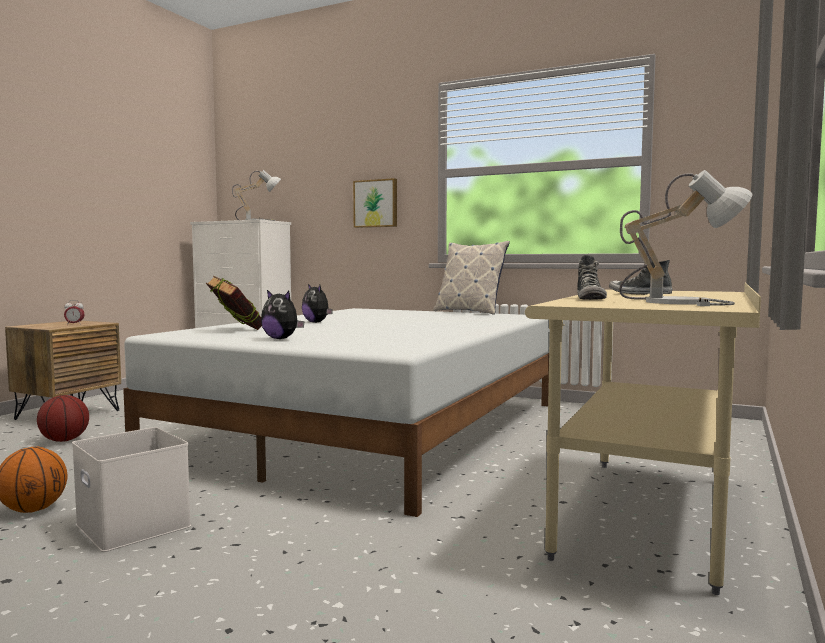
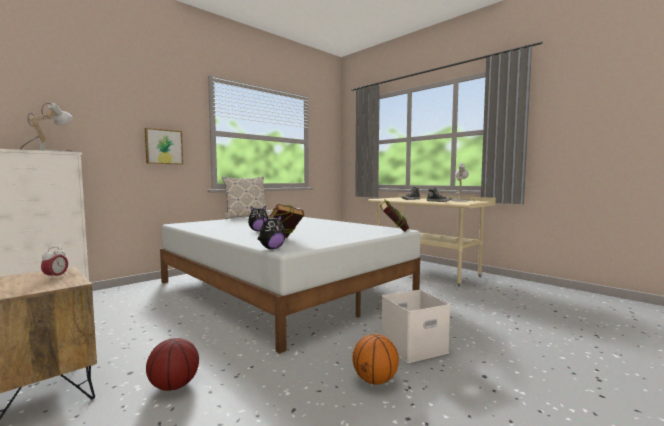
camera: 70 degrees left, 0 degrees up
plush toy [261,290,305,339] -> plush toy moved to [258,214,286,249]
none -> book [380,199,409,232]

